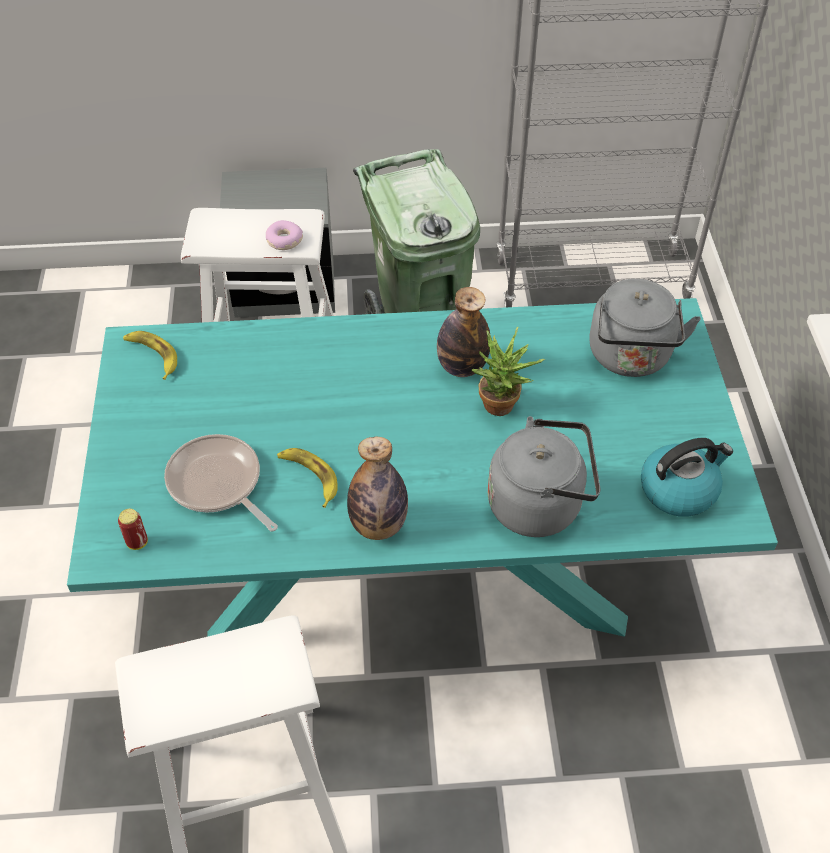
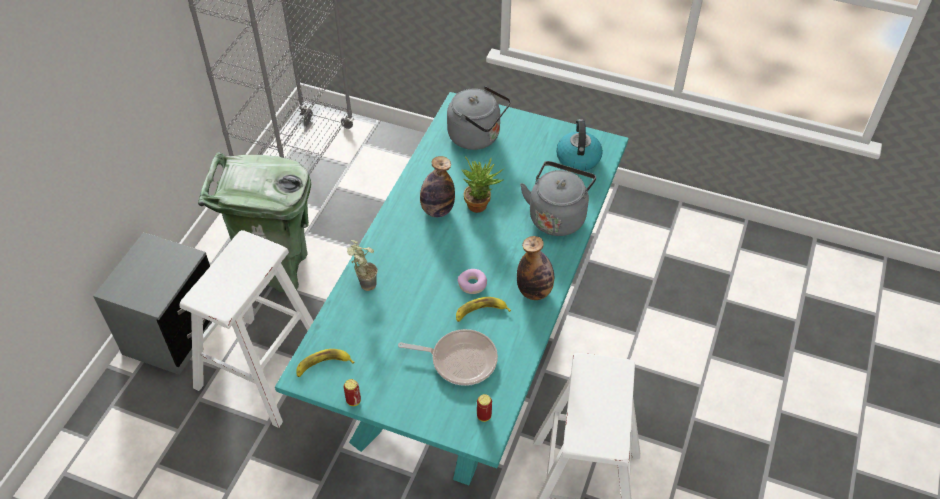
camera: 65 degrees left, 0 degrees up
frying pan [164,434,278,532] -> frying pan turned 150 degrees counterclockwise [398,329,498,386]
donut [266,220,303,250] -> donut moved to [458,269,487,294]
none -> can [344,379,361,406]
none -> potted plant [347,240,378,291]

